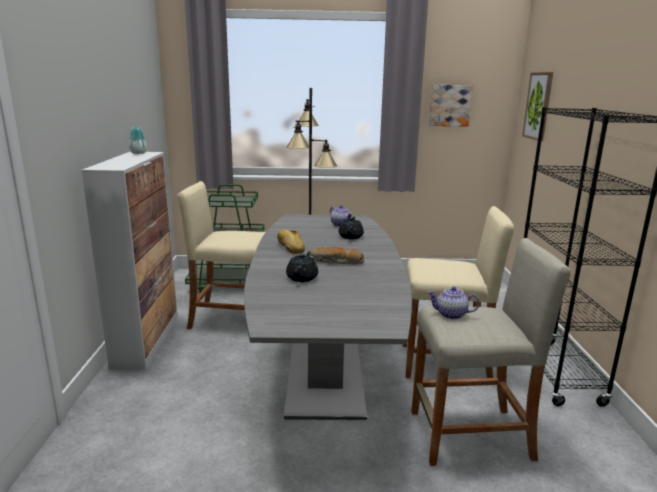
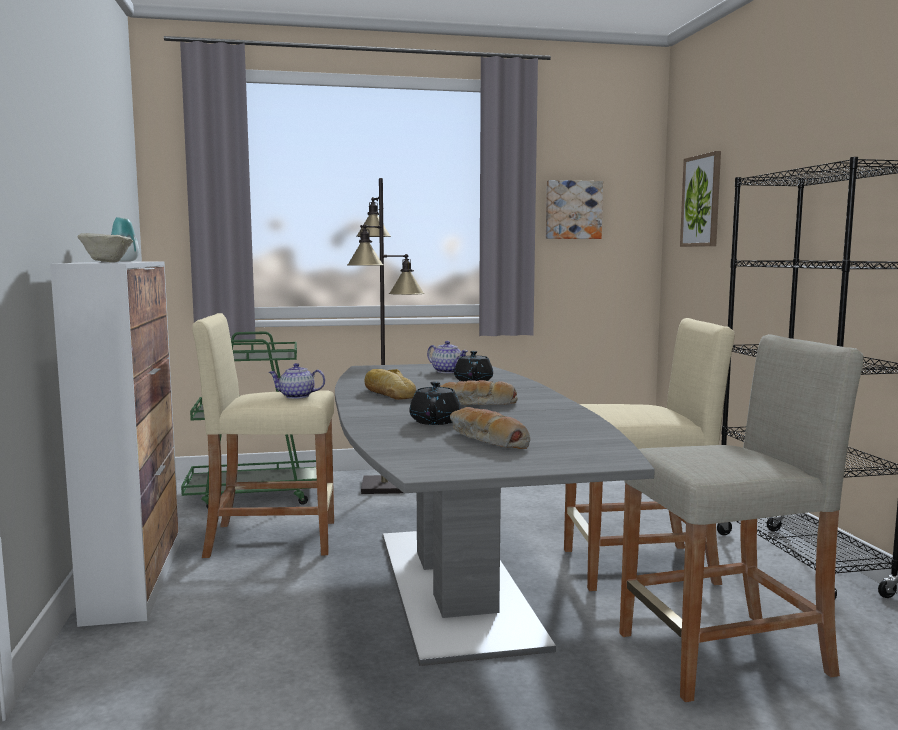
camera: 10 degrees left, 10 degrees down
teapot [427,286,480,319] -> teapot moved to [269,363,325,399]
none -> beige bowl [77,233,133,262]
none -> bread [450,407,530,449]

